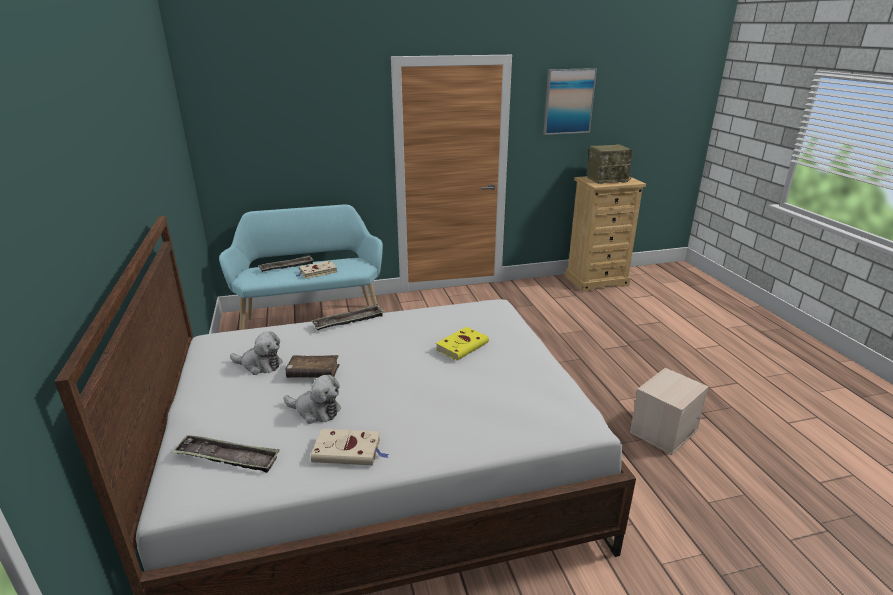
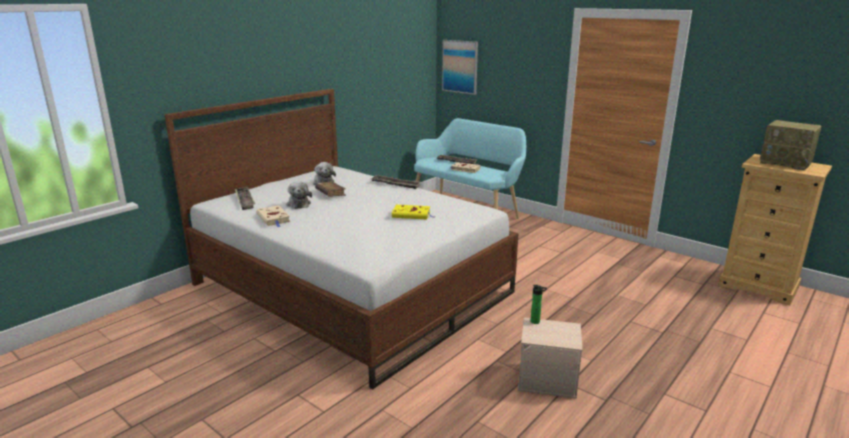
camera: 55 degrees right, 5 degrees down
picture [543,68,597,135] -> picture moved to [442,40,478,95]
none -> bottle [531,285,547,324]

